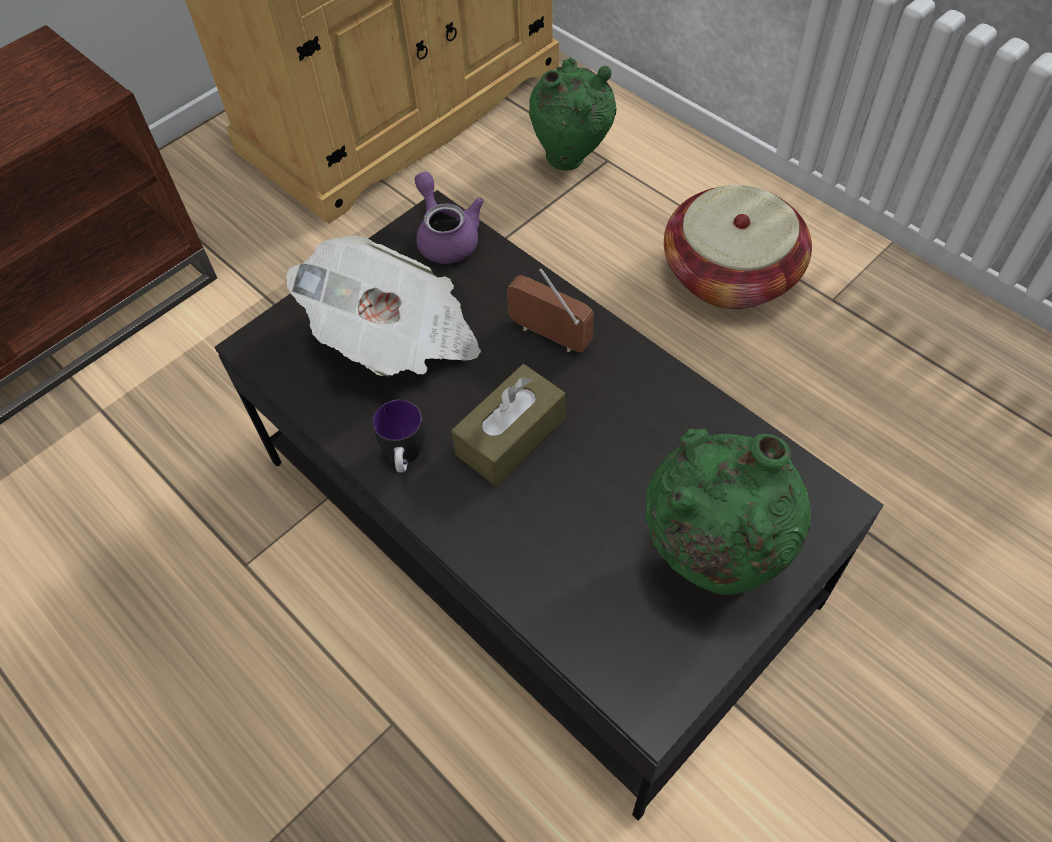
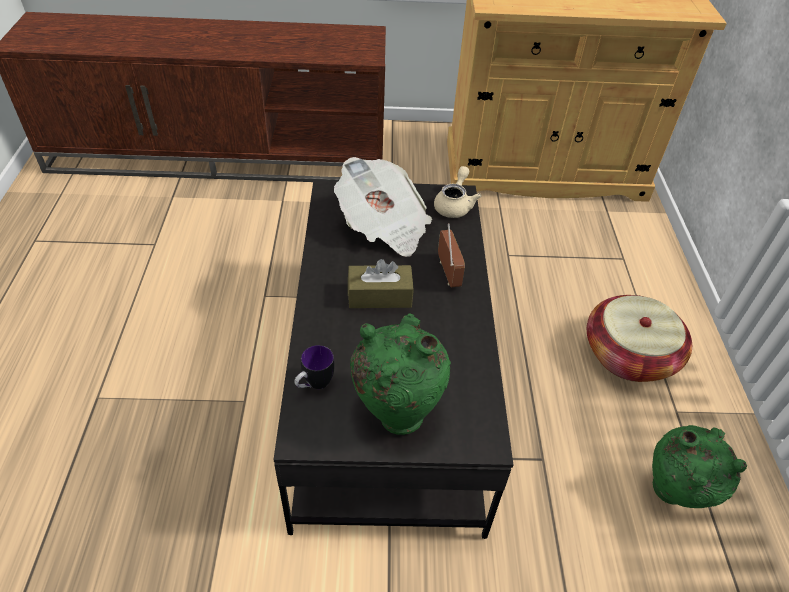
camera: 40 degrees right, 10 degrees down
mug [372,400,425,472] -> mug moved to [294,345,335,389]
purple teapot [415,172,484,264] -> beige teapot [434,166,481,218]
green vase [529,57,617,171] -> green vase moved to [652,425,747,508]

